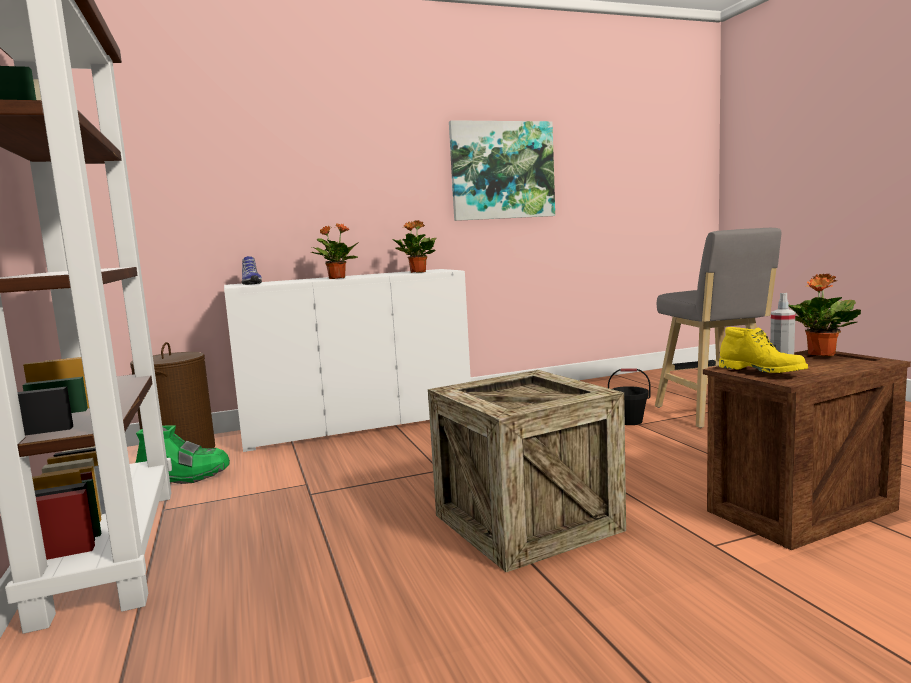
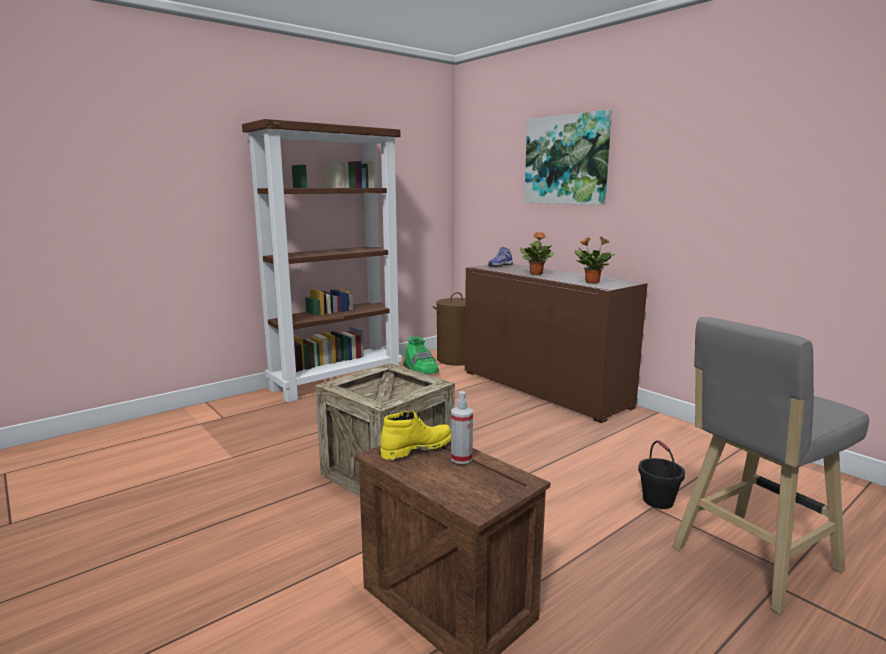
camera: 70 degrees right, 5 degrees up
white cabinet [224,269,471,452] -> brown cabinet [465,264,648,423]
picture [449,120,555,221] -> picture moved to [524,110,612,205]
yellow boot [719,327,808,373] -> yellow boot turned 150 degrees counterclockwise [381,411,451,460]
potted plant [788,274,861,356] -> none

